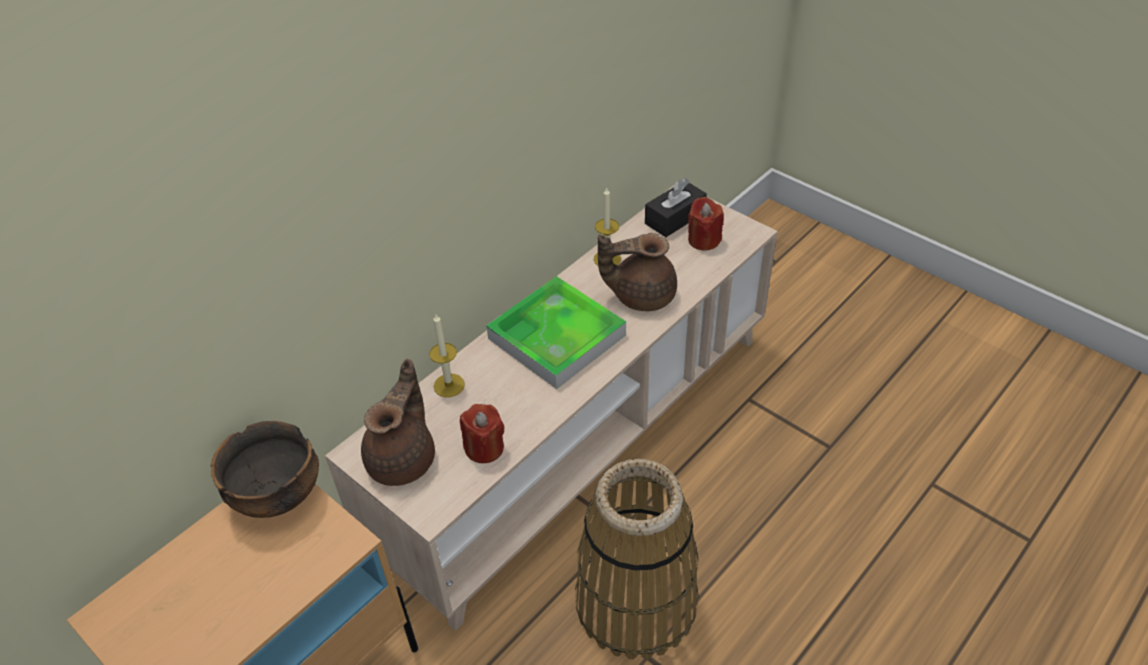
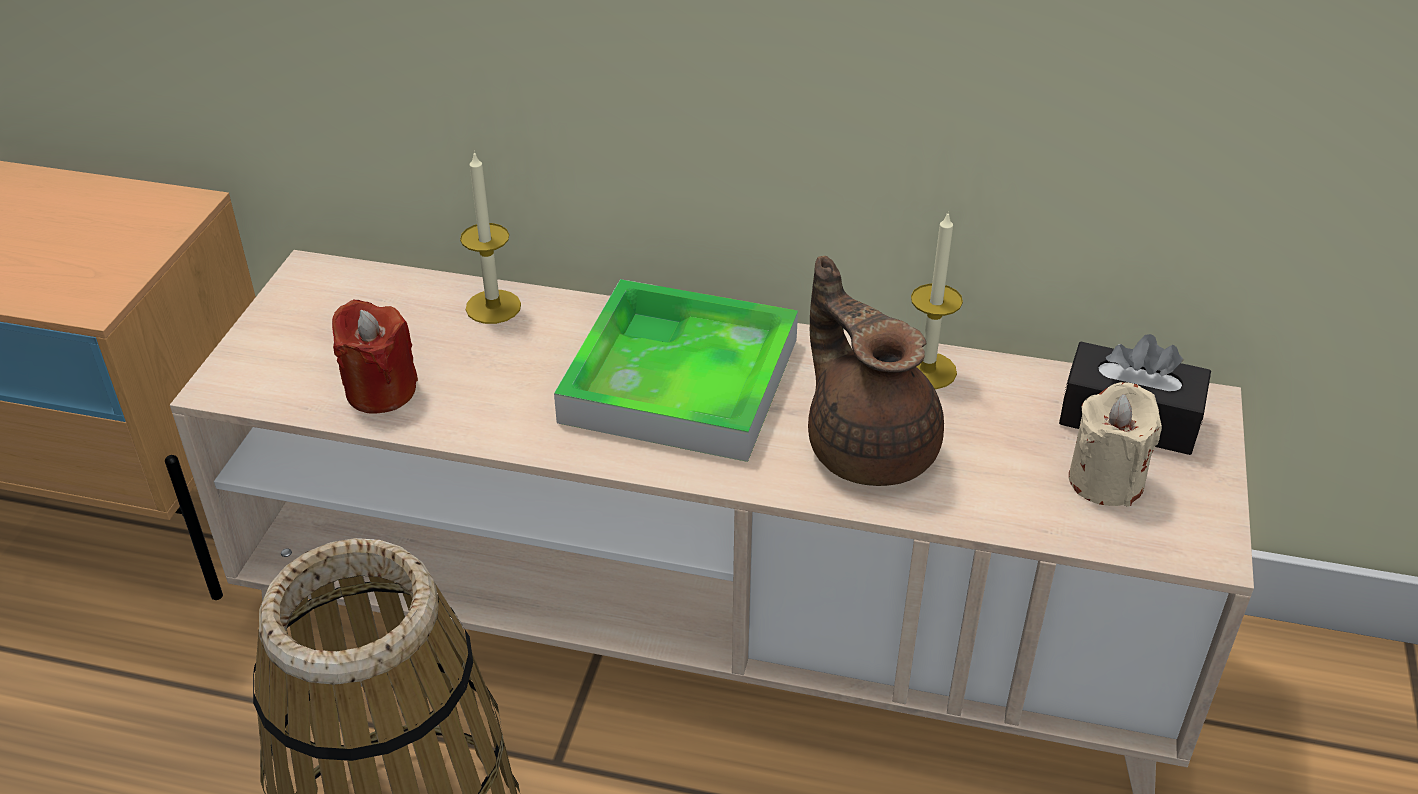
camera: 60 degrees right, 5 degrees down
bowl [211,421,319,518] -> none
brown teapot [361,359,435,486] -> none
red candle [688,197,724,251] -> beige candle [1069,382,1162,507]

